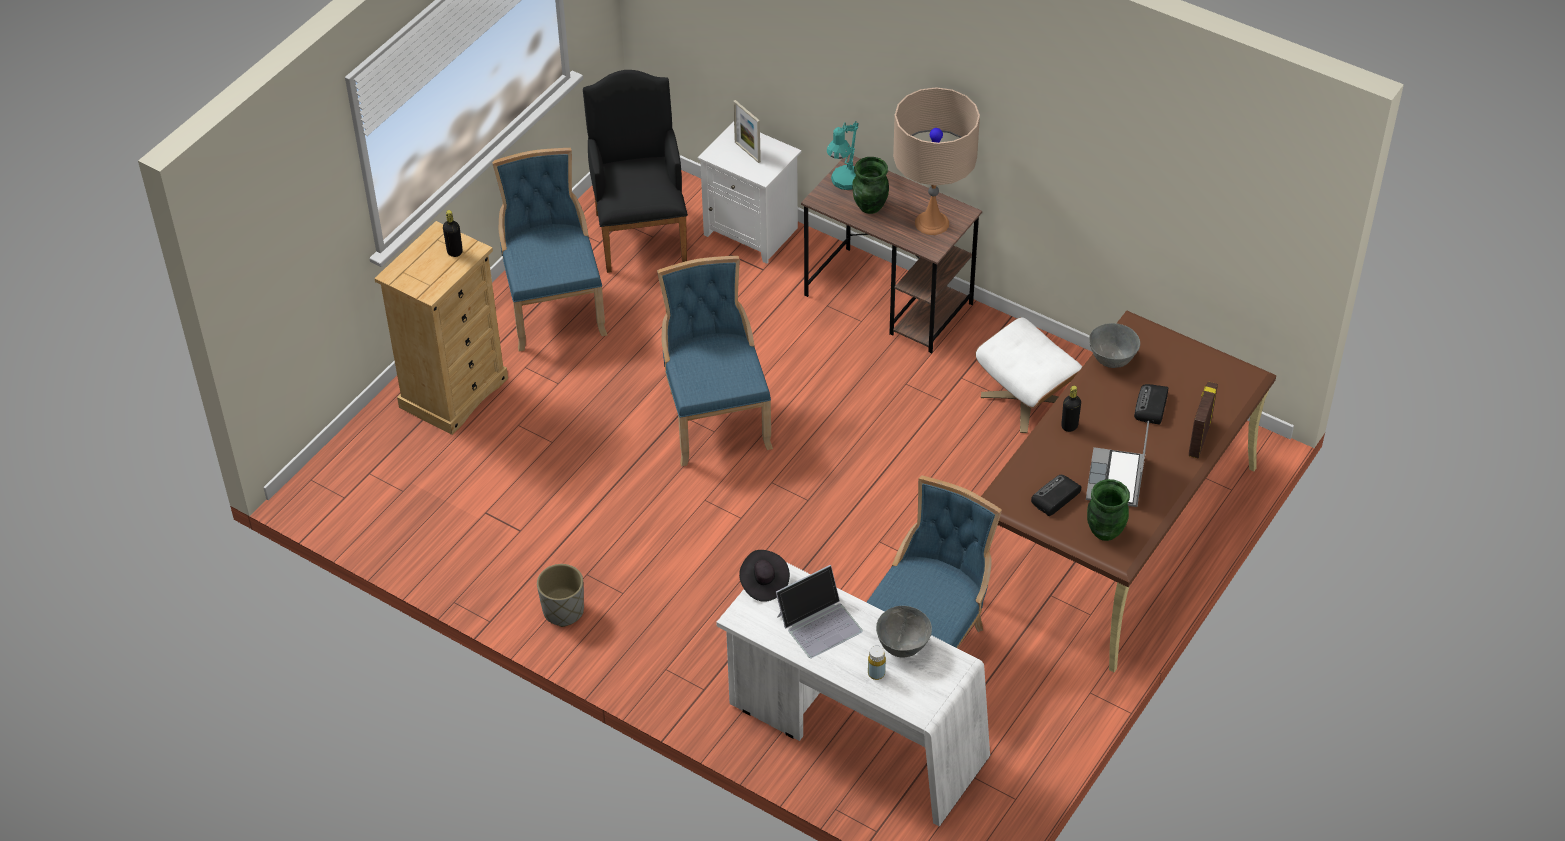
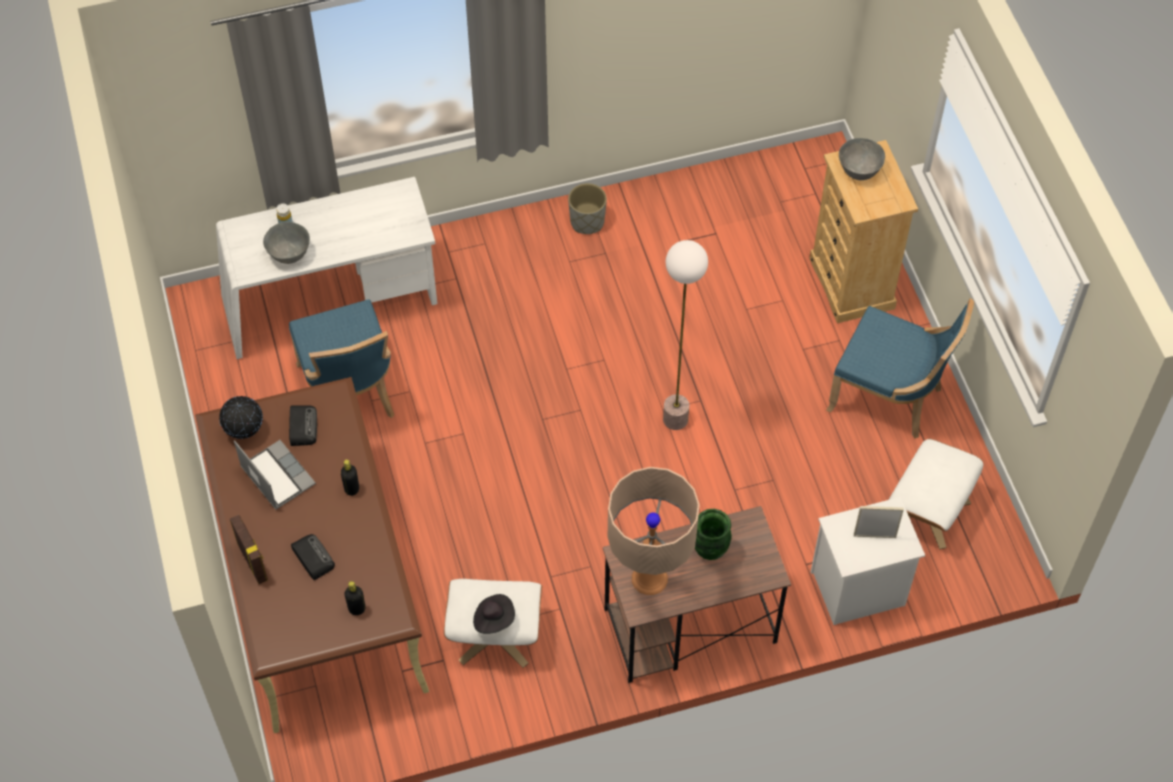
camera: 130 degrees right, 10 degrees up
black bottle [443,210,463,257] -> black bottle moved to [344,581,365,615]
black armchair [583,70,688,273] -> white ottoman [889,439,983,549]
blue chair [657,256,773,467] -> floor lamp [663,240,708,430]
black hat [739,550,790,602] -> black hat moved to [473,594,515,634]
laptop [776,565,863,658] -> none
turquoise table lamp [827,121,859,190] -> none
green vase [1087,479,1130,541] -> globe [219,396,263,439]
grey bowl [1089,323,1140,368] -> grey bowl moved to [839,138,885,180]

